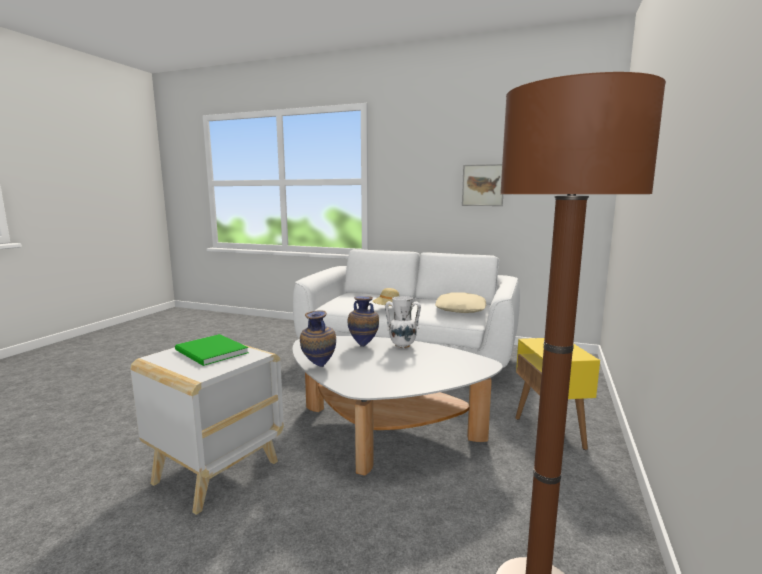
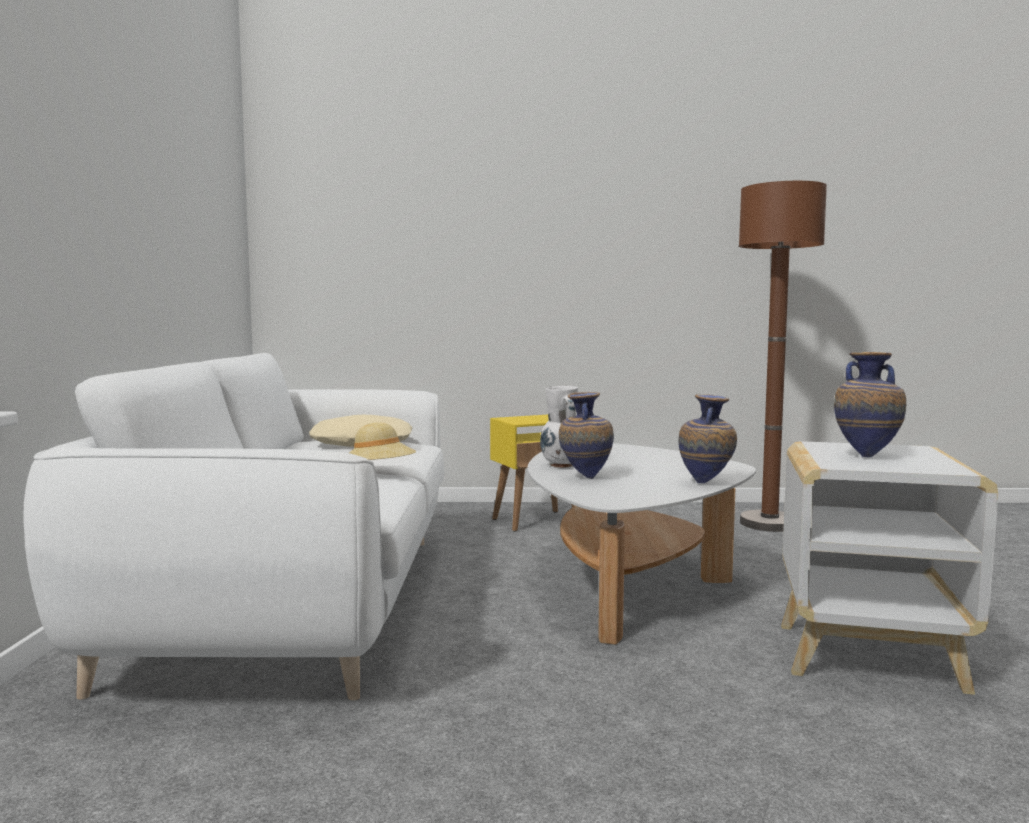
camera: 110 degrees left, 5 degrees down
green book [175,334,249,366] -> vase [834,352,906,458]
picture [462,164,503,206] -> none

